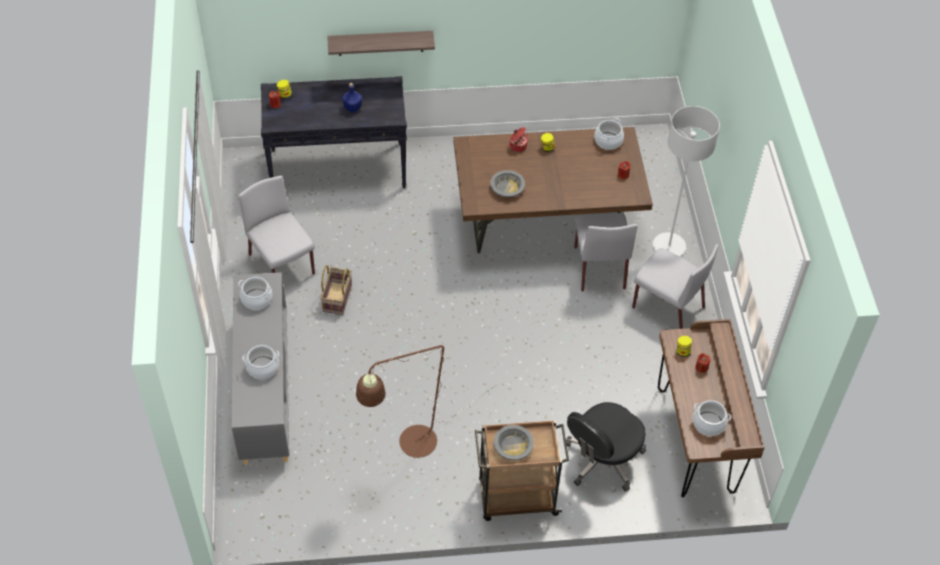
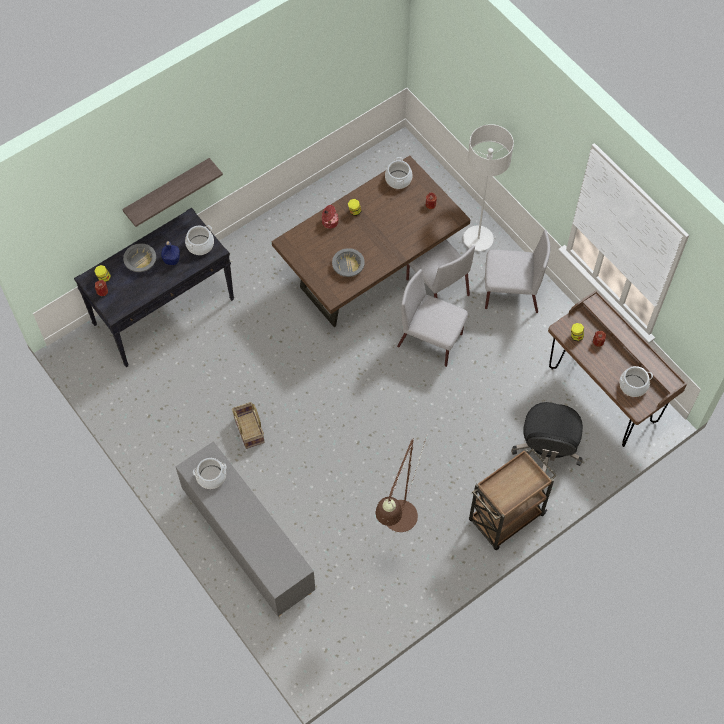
camera: 30 degrees left, 10 degrees up
grey chair [238,176,315,275] -> grey chair moved to [397,269,468,367]
cooking pot [242,345,279,379] -> cooking pot moved to [185,225,214,255]
grey bowl [494,425,534,460] -> grey bowl moved to [123,244,156,272]

